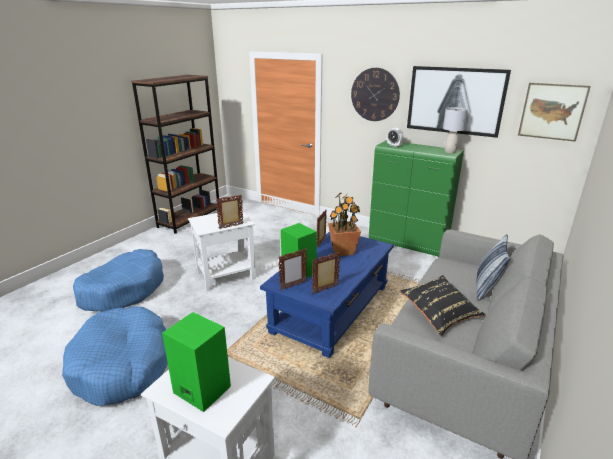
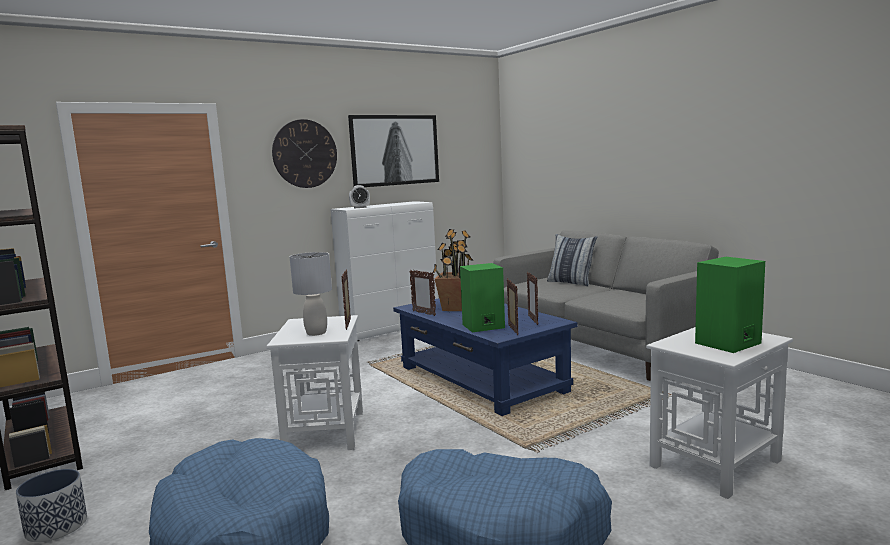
camera: 65 degrees left, 15 degrees down
green cabinet [369,140,464,257] -> white cabinet [330,201,438,341]
black pillow [399,275,485,336] -> none
grey table lamp [443,107,468,153] -> grey table lamp moved to [290,252,332,336]
picture [518,83,591,142] -> none
none -> planter [16,469,87,542]

